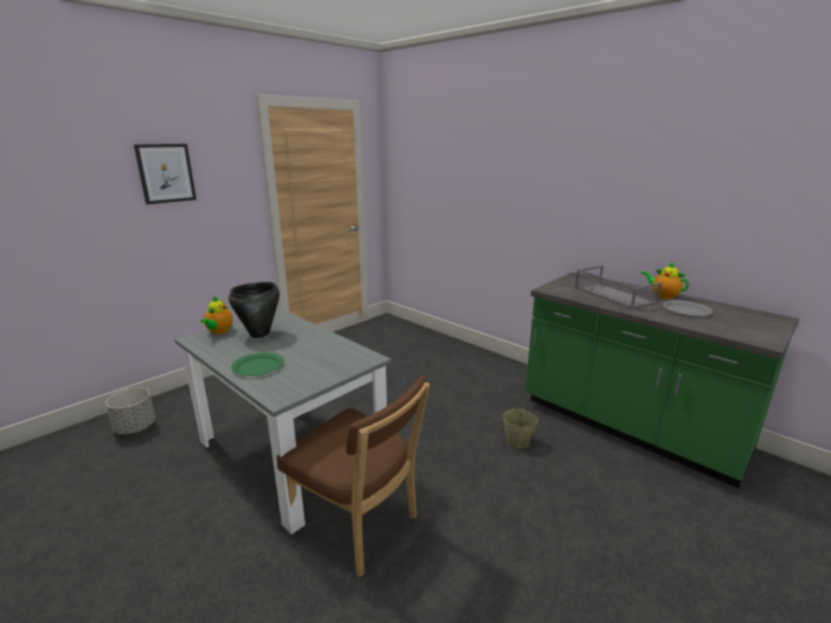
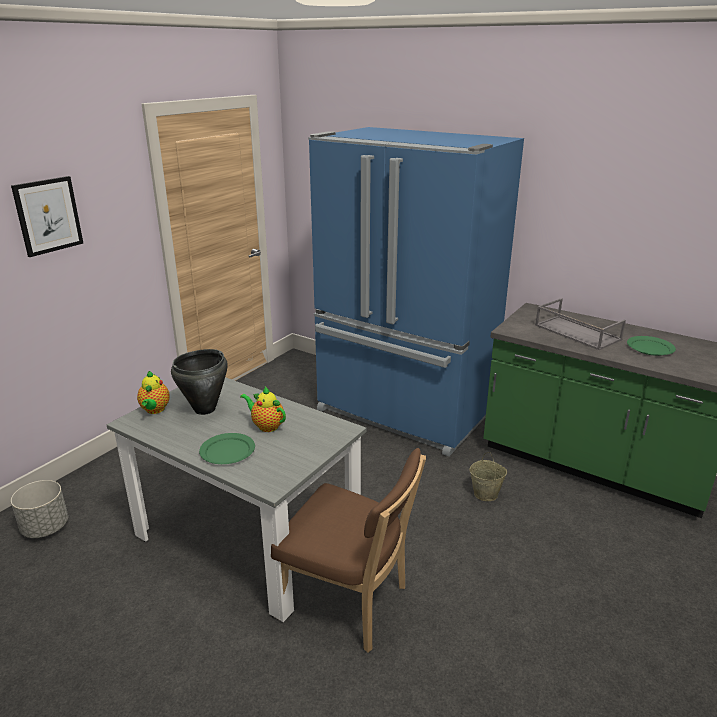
camera: 10 degrees left, 5 degrees up
teapot [641,261,689,299] -> teapot moved to [240,387,286,432]
grey plate [662,300,713,317] -> green plate [627,336,676,356]
none -> blue fridge [308,127,524,456]

